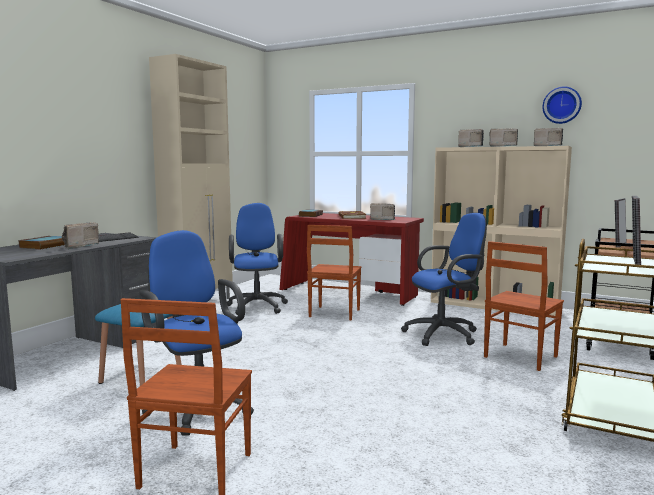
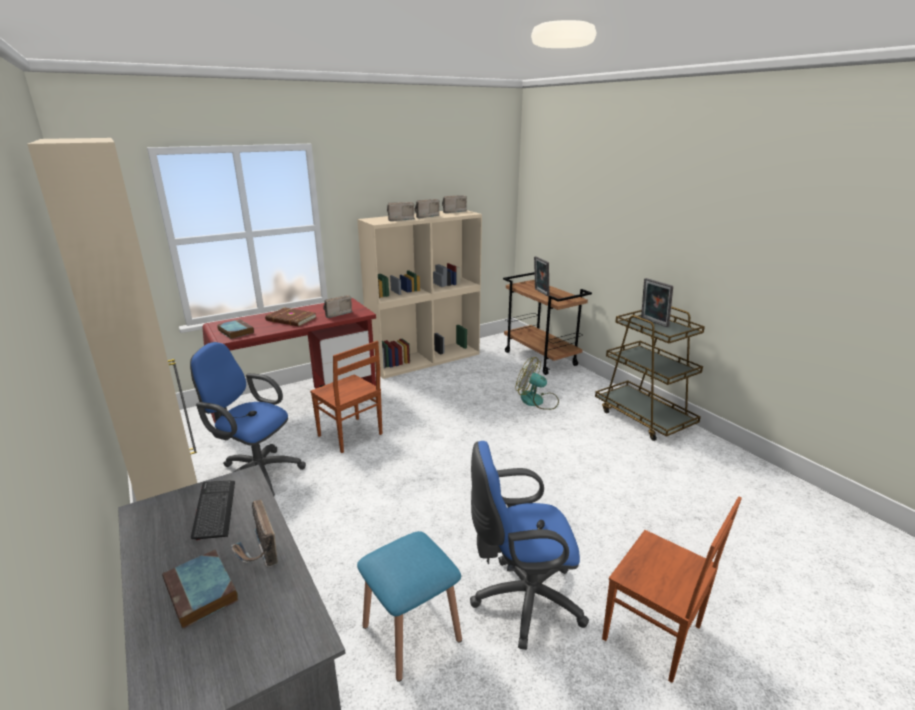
camera: 60 degrees left, 15 degrees up
blue office chair [401,213,487,346] -> none
brown chair [484,241,564,371] -> fan [516,357,559,410]
wall clock [542,86,582,124] -> none

